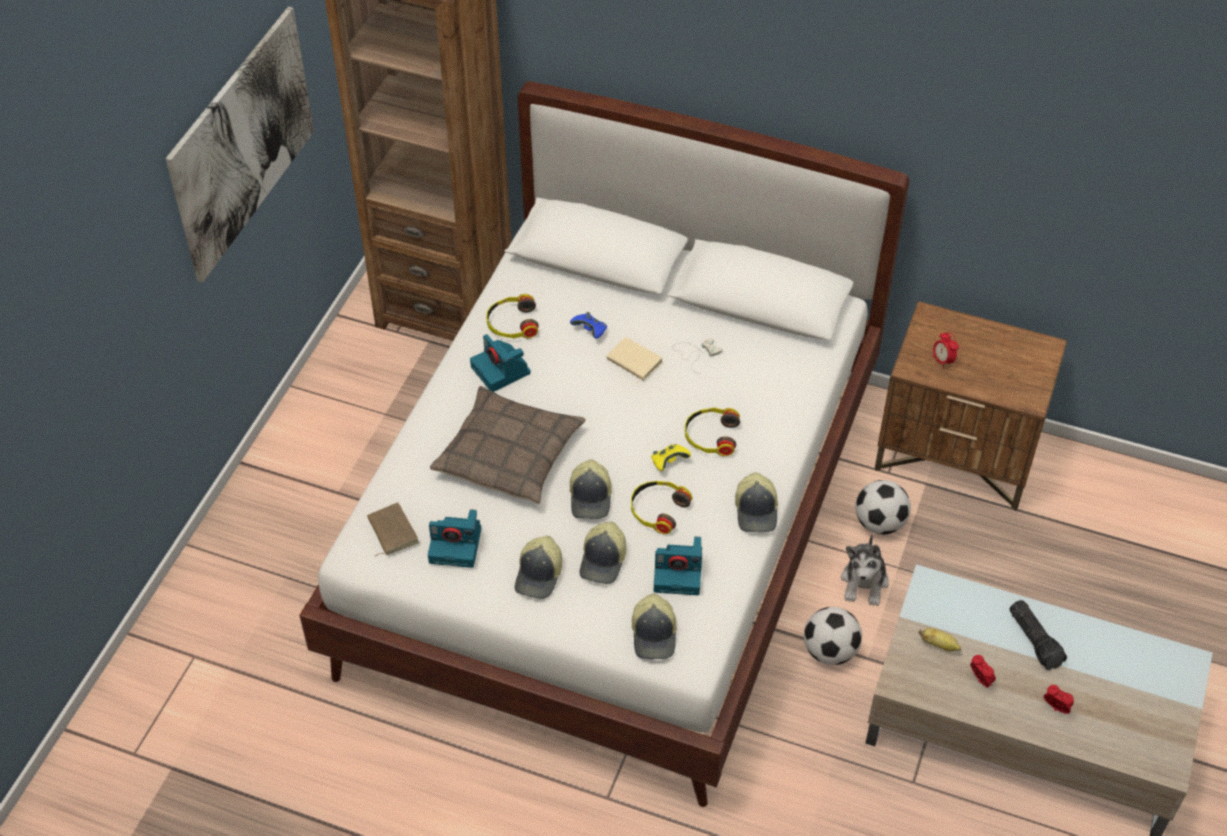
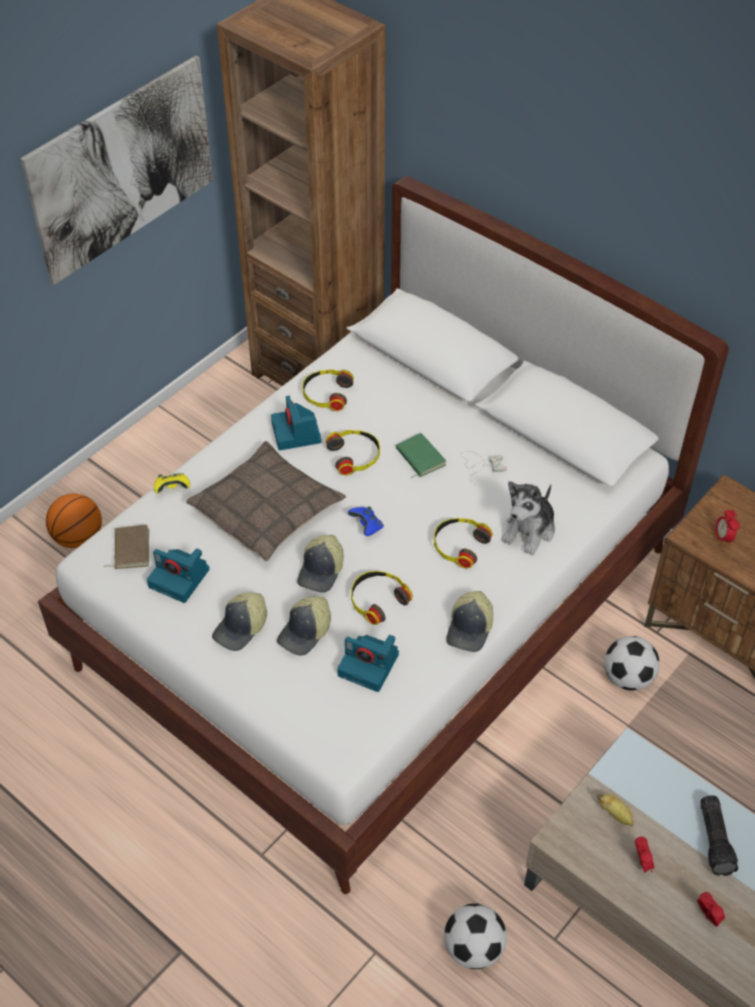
camera: 20 degrees right, 0 degrees up
blue game controller [570,312,607,339] -> blue game controller moved to [348,506,384,536]
beige book [606,337,663,384] -> green book [396,433,446,478]
cap [632,594,677,659] -> none
yellow game controller [651,444,691,471] -> yellow game controller moved to [154,473,190,493]
football [804,607,862,665] -> football moved to [444,903,507,969]
plush toy [841,534,889,606] -> plush toy moved to [501,481,555,555]
none -> basketball [46,494,102,548]
none -> headphones [326,430,380,475]

